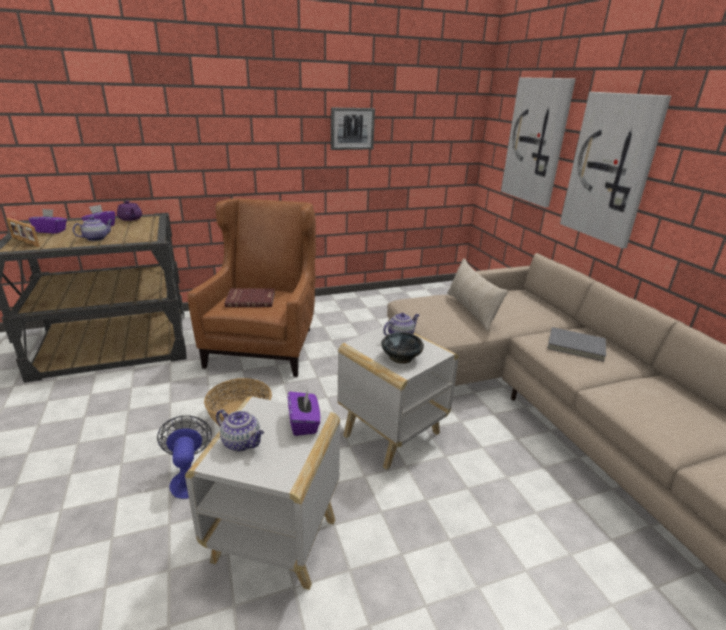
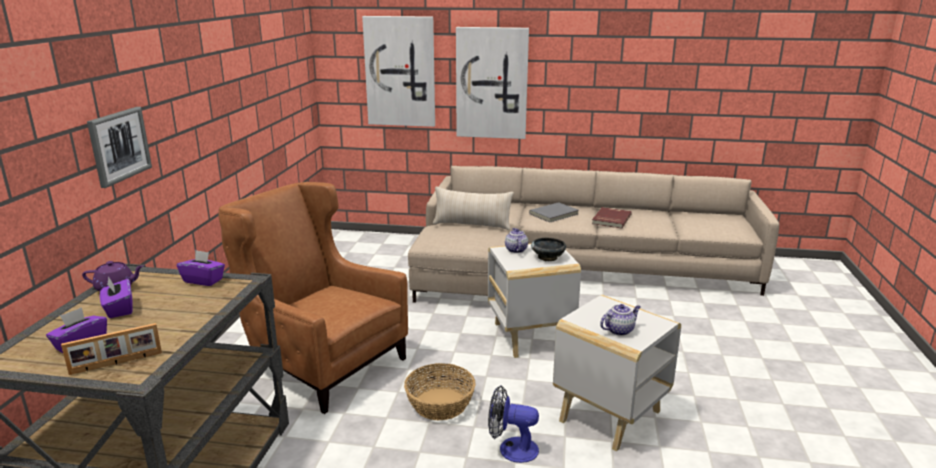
camera: 60 degrees left, 5 degrees down
teapot [73,217,112,241] -> none
red book [225,288,275,307] -> red book moved to [592,207,632,229]
purple tissue box [288,390,320,436] -> purple tissue box moved to [177,250,225,286]
picture [331,108,375,150] -> picture moved to [87,107,152,188]

